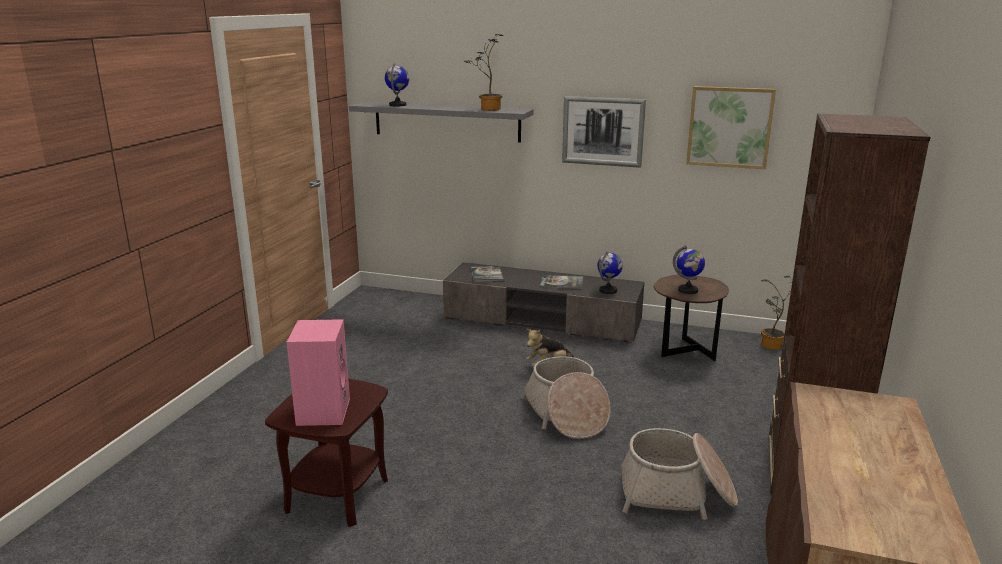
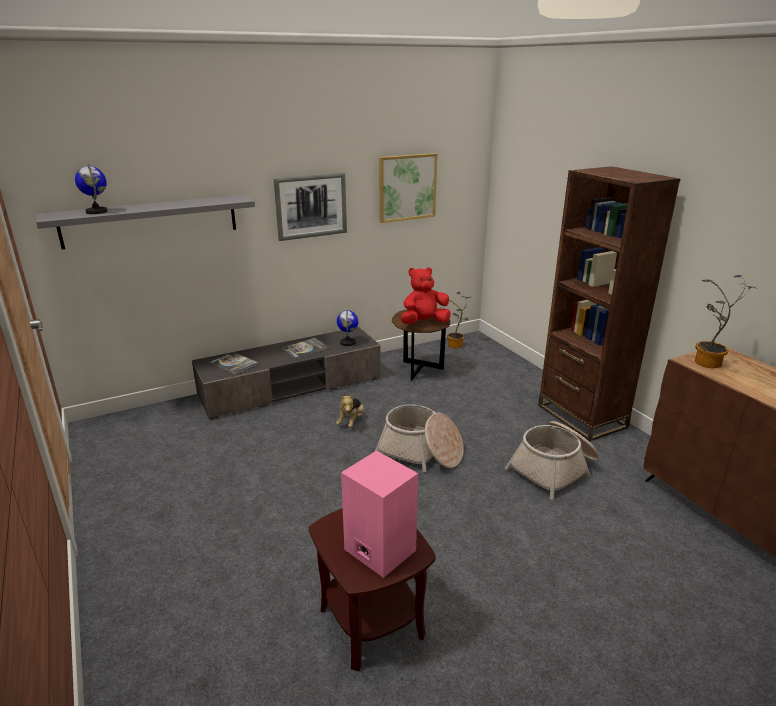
camera: 45 degrees left, 5 degrees up
potted plant [464,34,504,111] -> potted plant moved to [695,275,755,368]
globe [673,245,705,294] -> red plush toy [401,267,451,324]

